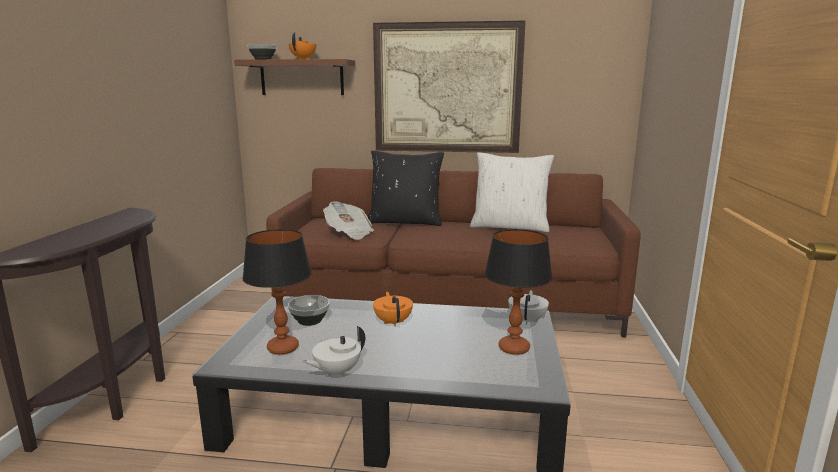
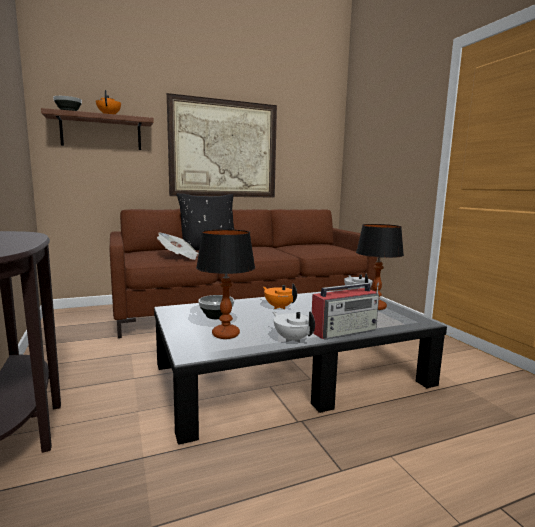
camera: 30 degrees left, 5 degrees down
white teapot [302,326,365,377] -> white teapot turned 120 degrees clockwise [273,311,315,343]
white pillow [470,152,554,232] -> none
none -> radio [312,283,379,339]

